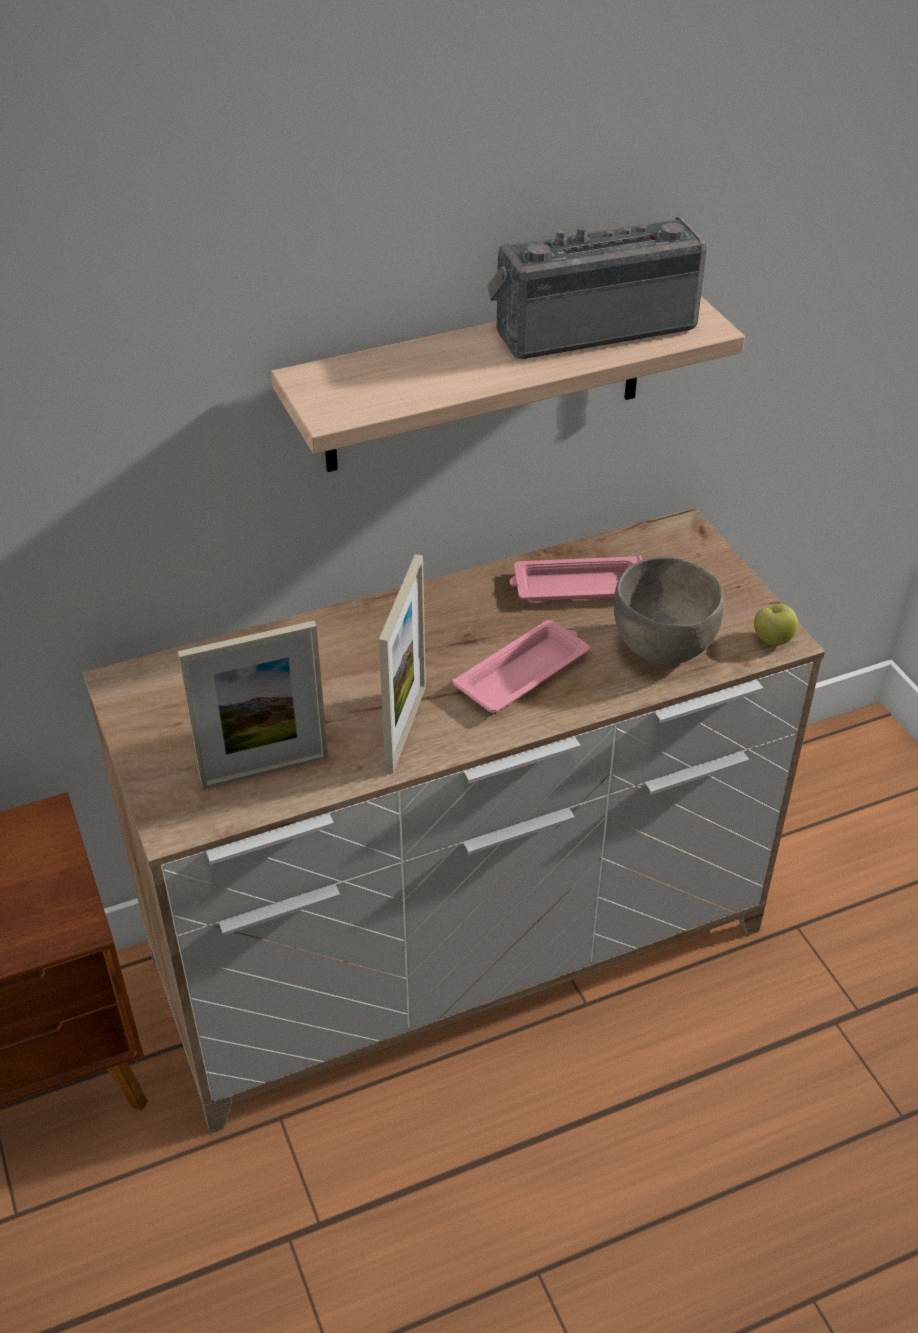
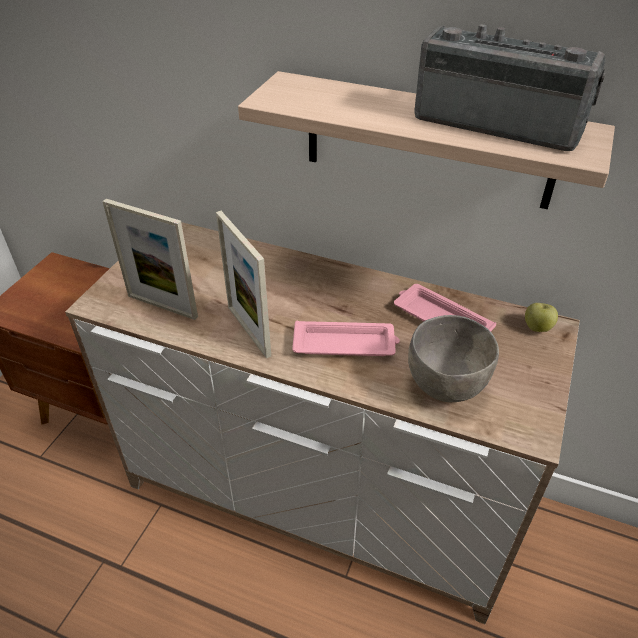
camera: 45 degrees right, 0 degrees up
picture frame [379,554,426,773] -> picture frame turned 90 degrees clockwise [216,211,271,358]
apple [754,604,798,646] -> apple moved to [525,303,558,332]

